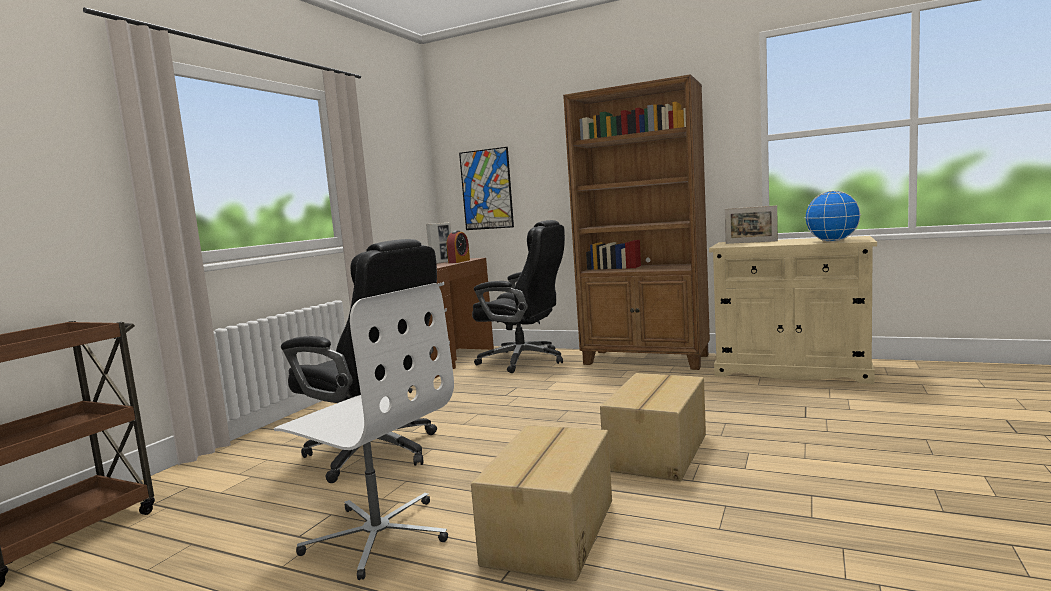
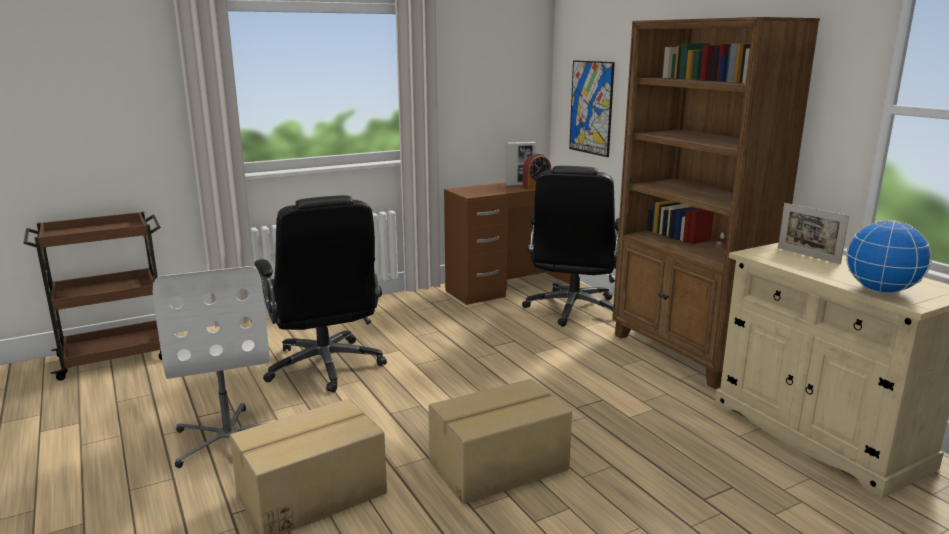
camera: 35 degrees right, 10 degrees up
black office chair [472,220,565,373] -> black office chair turned 45 degrees clockwise [522,166,619,327]

